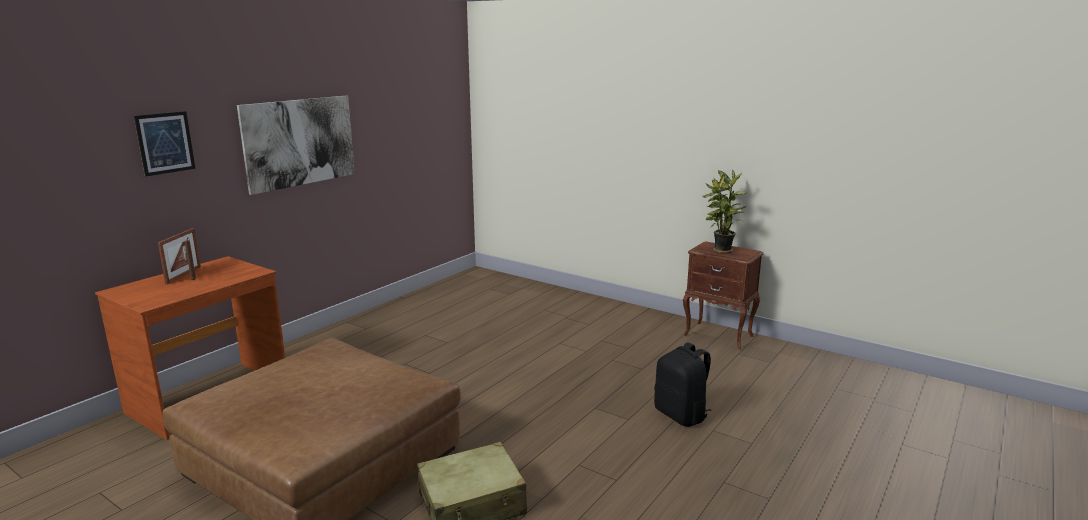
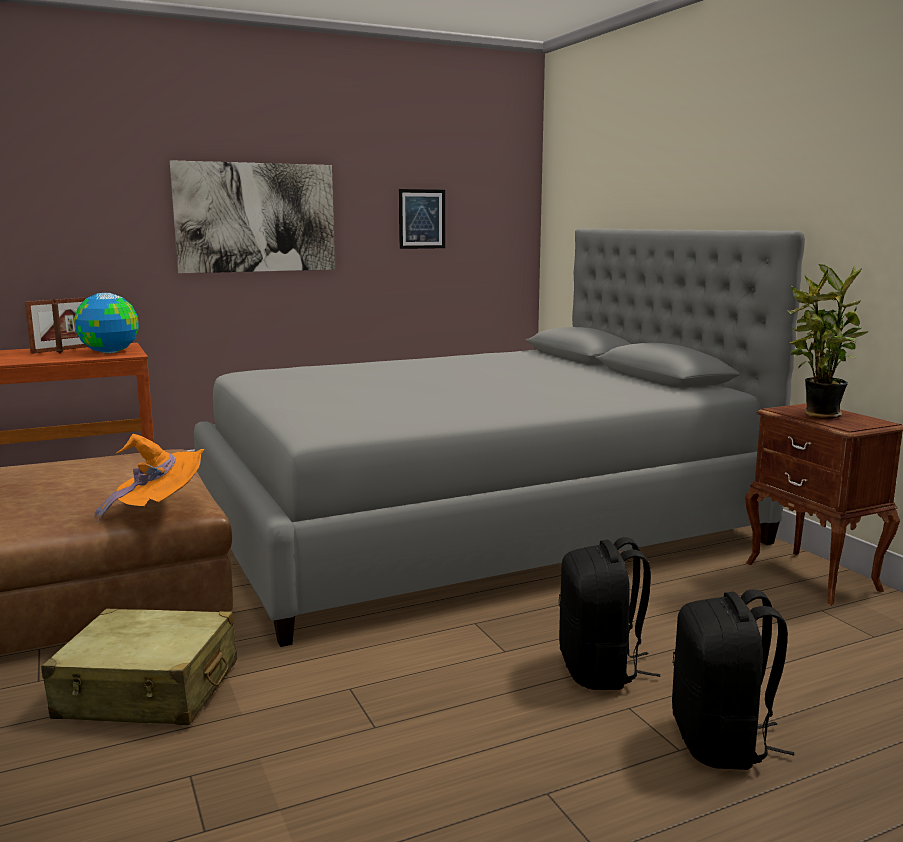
camera: 30 degrees right, 5 degrees down
picture [134,111,196,176] -> picture moved to [399,189,445,249]
none -> globe [74,293,139,353]
none -> orange hat [94,434,204,522]
none -> grey bed [194,228,805,647]
none -> black backpack [672,589,794,770]

